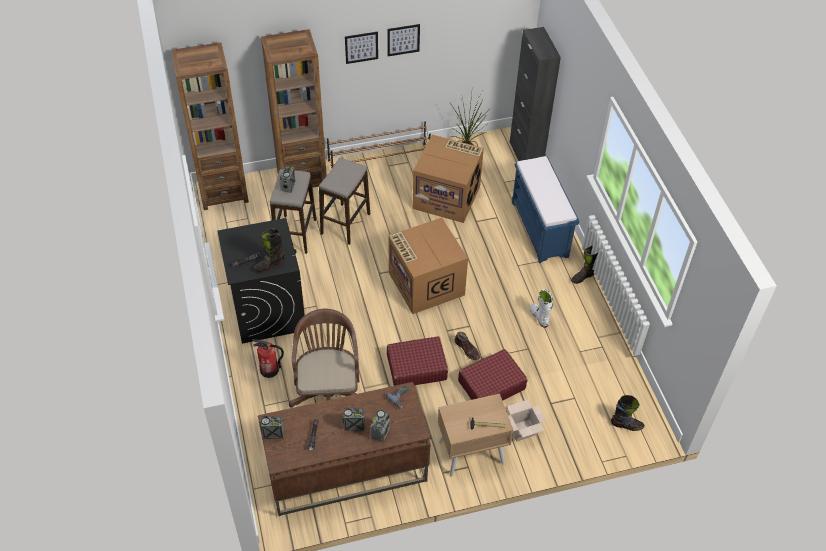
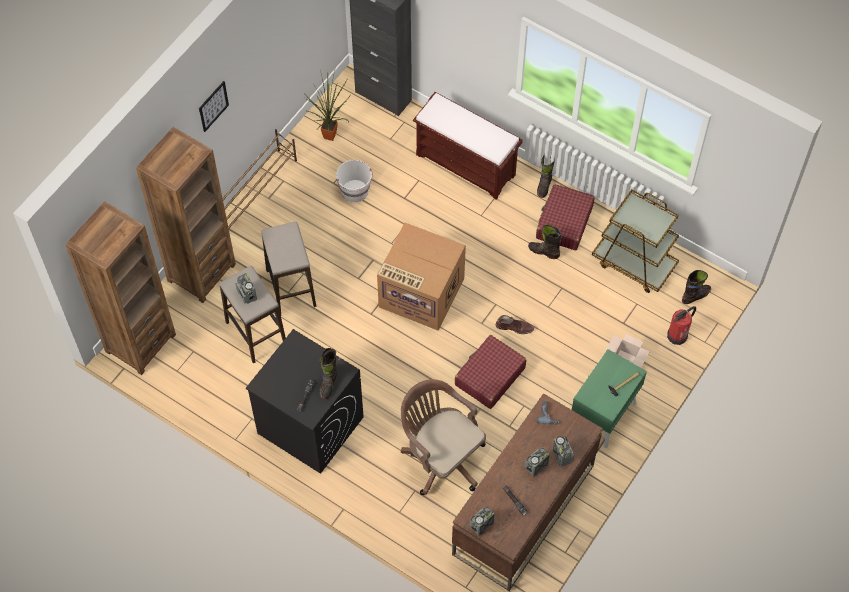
camera: 40 degrees left, 10 degrees up
fire extinguisher [253,339,284,378] -> fire extinguisher moved to [667,306,696,345]
picture [387,24,420,56] -> none
cardboard box [413,135,484,223] -> white bucket [336,160,373,203]
beige nightstand [438,394,514,477] -> green nightstand [572,349,647,448]
red suitcase [458,349,528,401] -> red suitcase moved to [536,184,595,250]
blue bench [512,156,579,263] -> brown bench [413,92,523,200]
white boot [530,289,553,328] -> black boot [528,225,562,259]
none -> brown cart [592,189,679,293]

